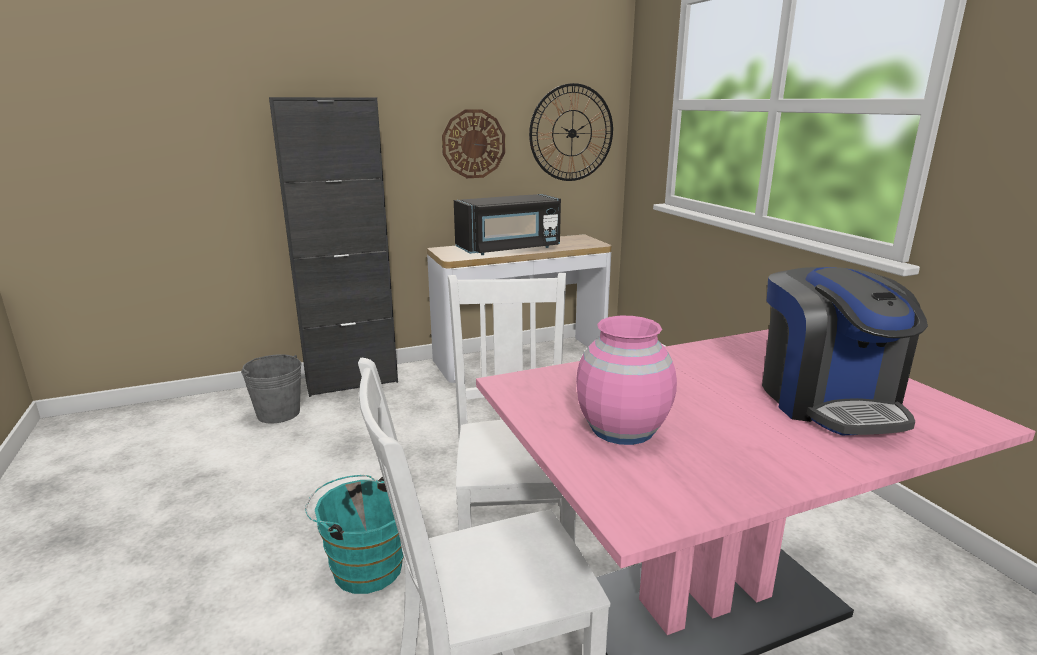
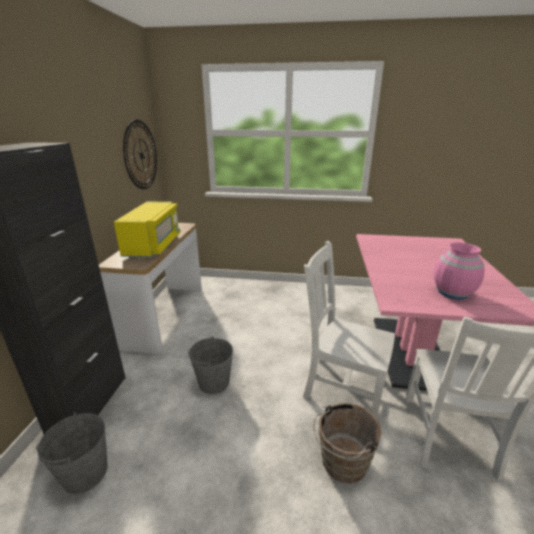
camera: 60 degrees left, 5 degrees up
turquoise bucket [305,475,404,594] -> brown bucket [313,403,381,484]
wall clock [442,109,505,178] -> none
black microwave [454,194,561,255] -> yellow microwave [114,201,181,257]
coffee machine [762,267,928,435] -> none
none -> grey bucket [188,336,233,394]

